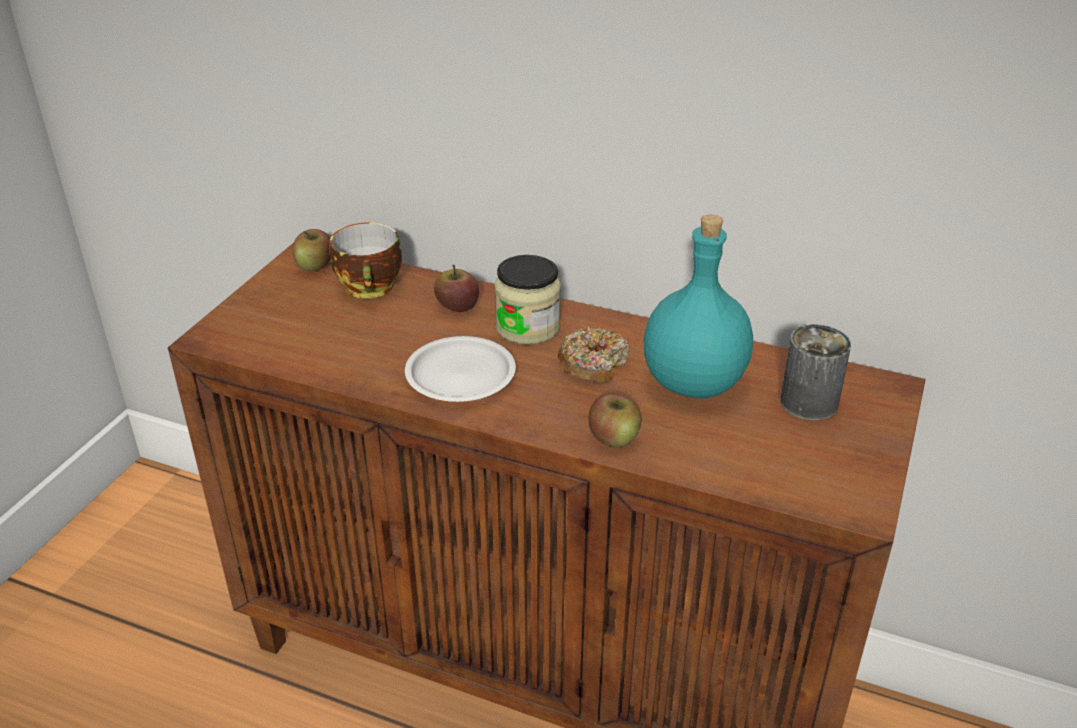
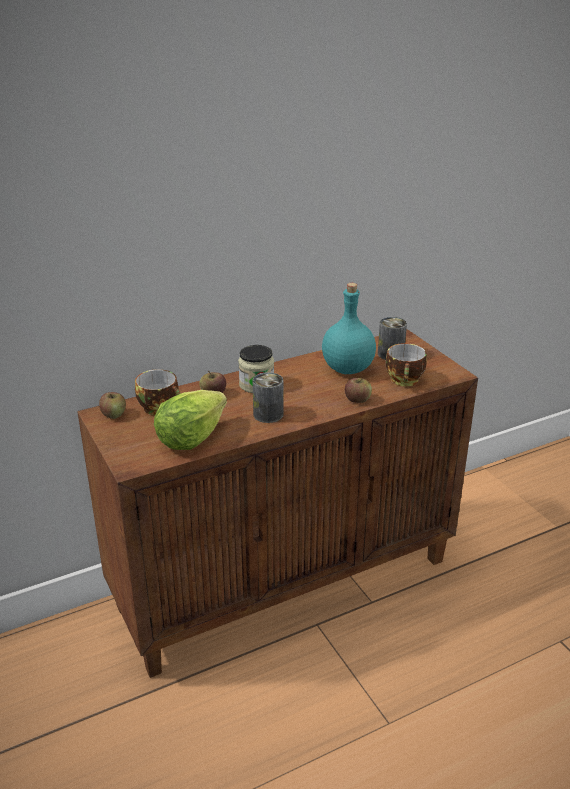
camera: 50 degrees left, 5 degrees down
white plate [405,336,516,402] -> can [253,372,283,423]
donut [558,327,630,385] -> none
none -> lettuce [154,390,227,450]
none -> cup [386,343,427,386]

